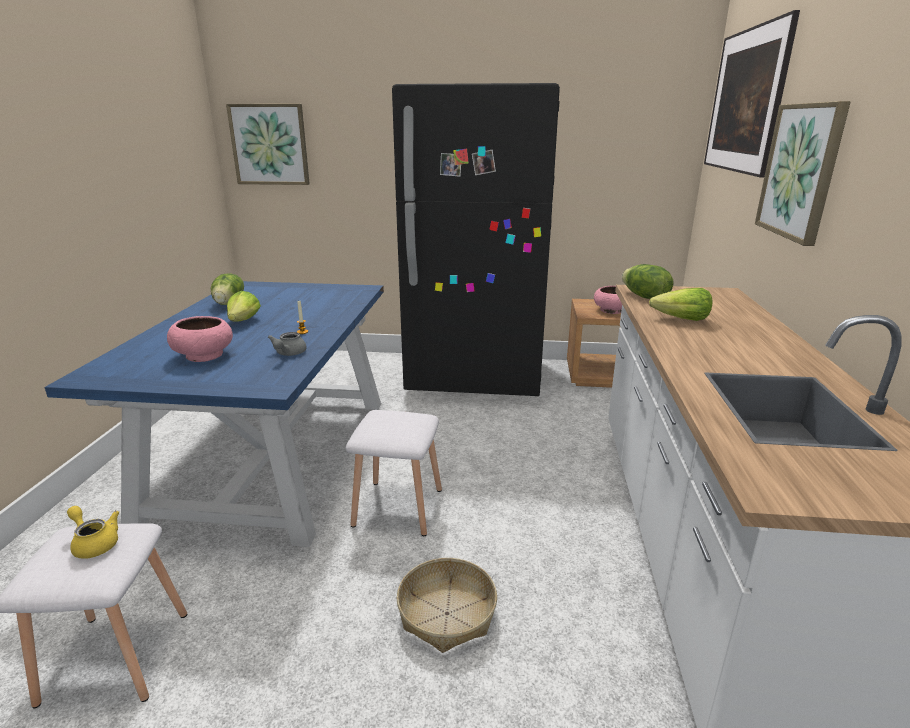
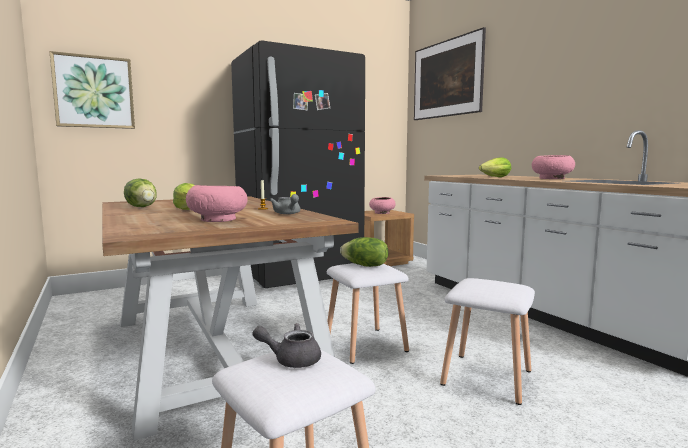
camera: 35 degrees left, 15 degrees down
blue dining table [44,281,384,547] -> brown dining table [102,196,358,441]
yellow teapot [67,506,119,559] -> grey teapot [252,323,321,368]
basket [397,558,497,653] -> white stool [440,278,535,405]
lettuce [622,264,674,299] -> lettuce moved to [340,237,389,267]
picture [755,101,851,246] -> none
none -> pink bowl [532,155,575,179]

